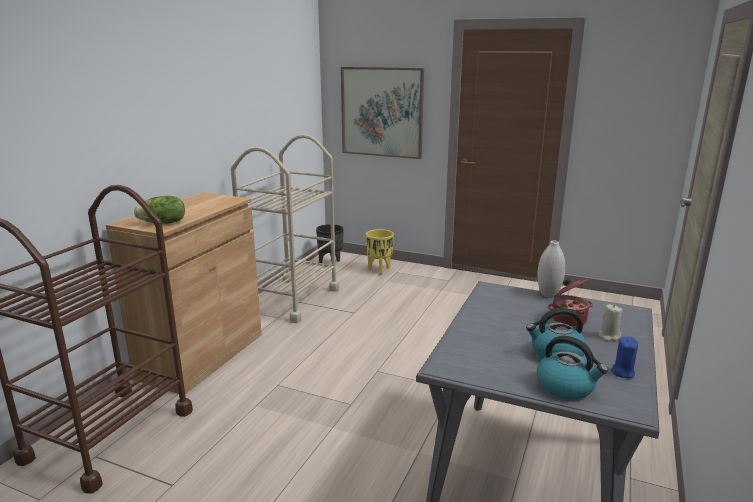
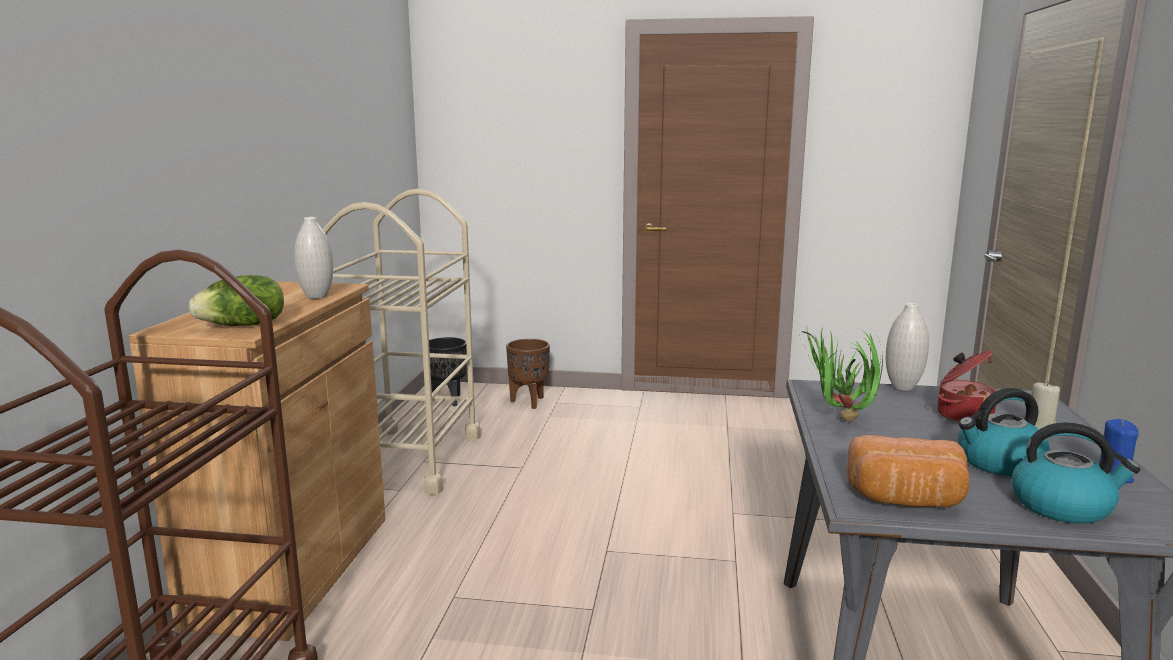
camera: 15 degrees left, 5 degrees down
picture [341,67,424,159] -> none
yellow planter [366,229,394,275] -> brown planter [506,339,550,409]
none -> white vase [294,217,333,299]
none -> potted plant [799,327,883,422]
none -> bread [847,435,970,508]

